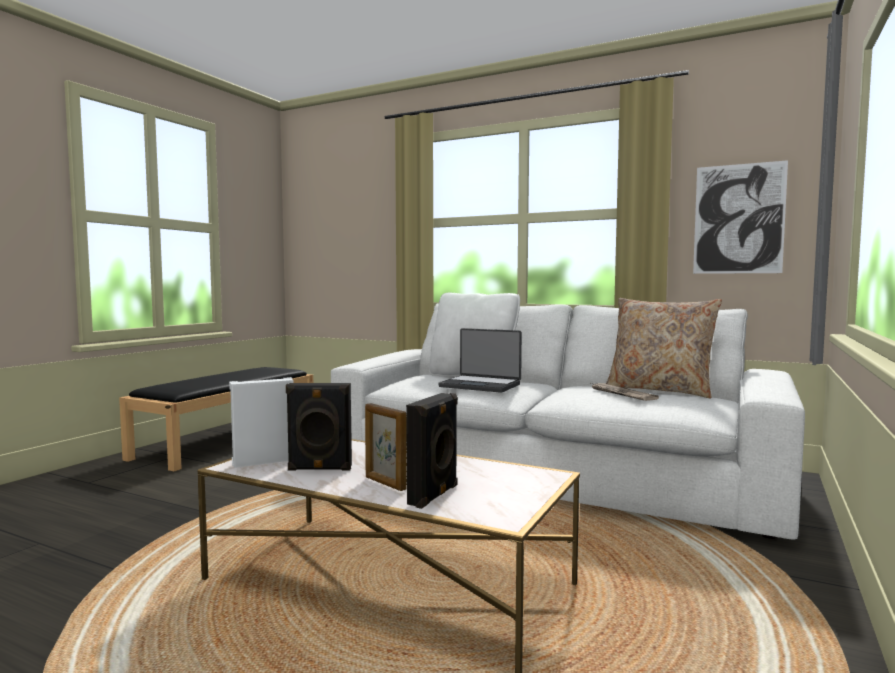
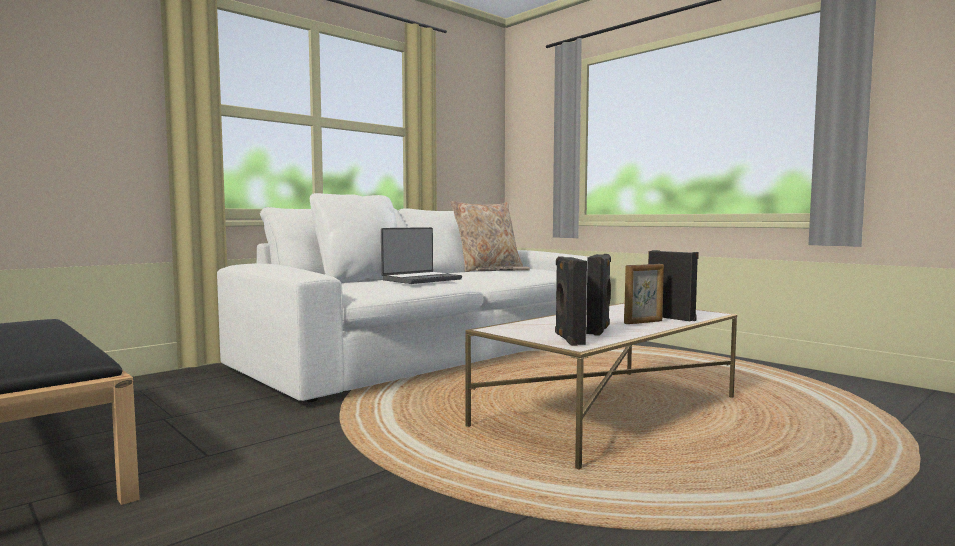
camera: 70 degrees left, 0 degrees up
white speaker [229,377,294,468] -> black speaker [555,257,587,346]
picture [693,160,788,274] -> none

